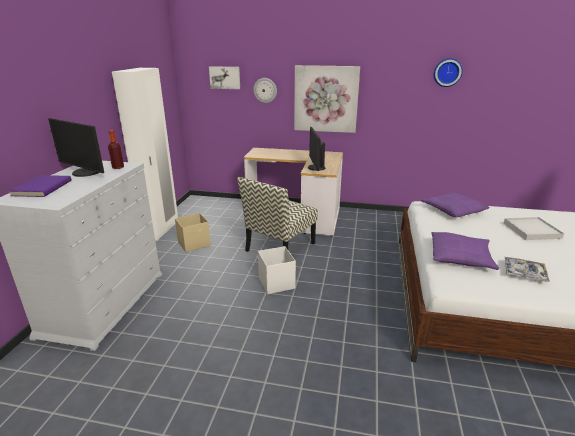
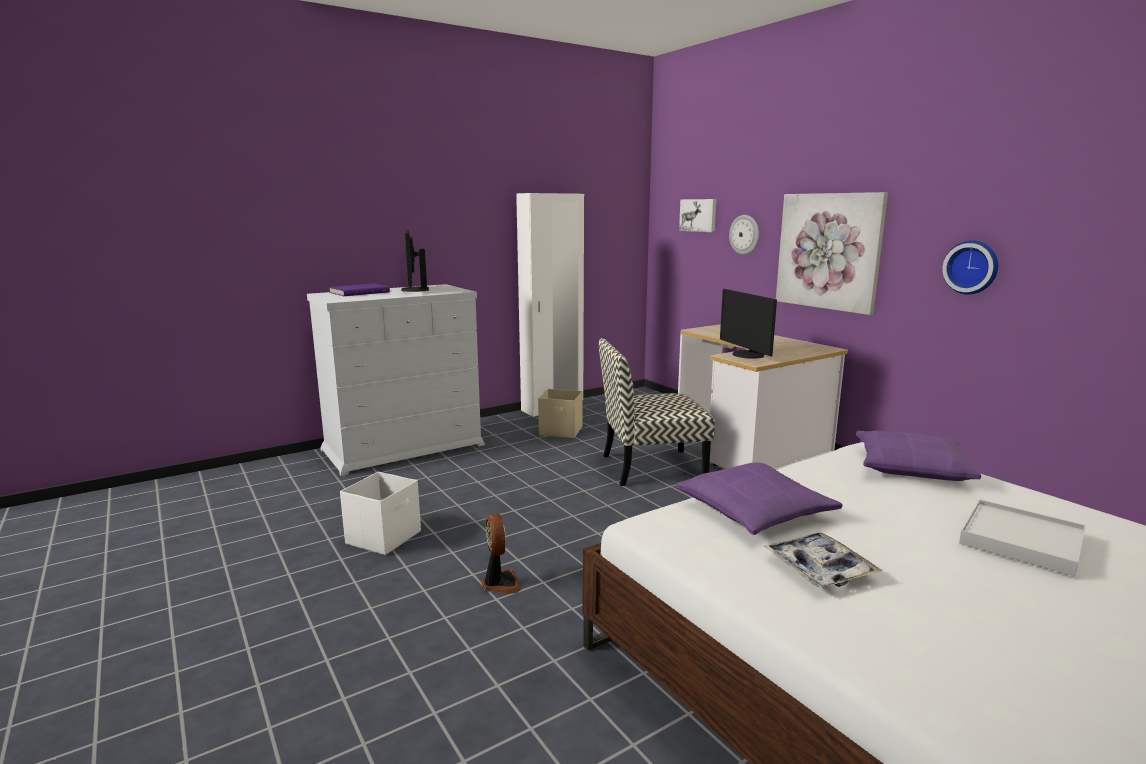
camera: 45 degrees right, 10 degrees down
bottle [108,130,124,169] -> none
white storage box [258,246,296,294] -> white storage box moved to [340,472,421,555]
monitor [308,127,325,171] -> monitor turned 60 degrees counterclockwise [720,289,777,359]
wall clock [434,58,463,87] -> wall clock moved to [942,240,998,294]
none -> fan [481,514,521,593]

